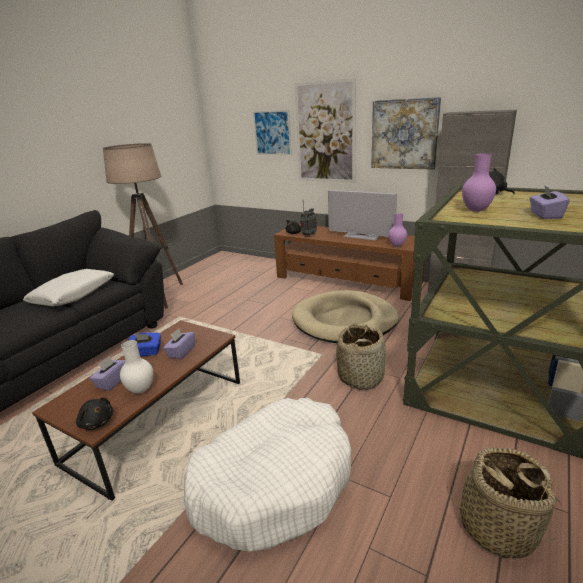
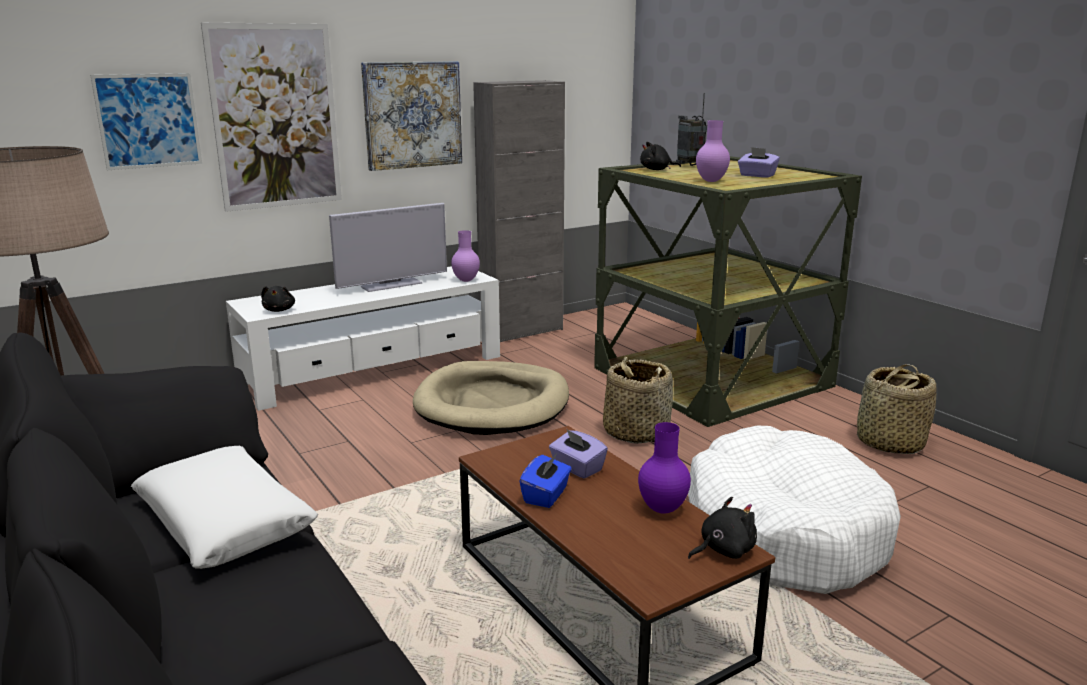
camera: 65 degrees left, 5 degrees down
purple tissue box [90,356,125,391] -> none
white vase [120,340,153,394] -> purple vase [638,422,691,514]
brown tv stand [274,224,424,301] -> white tv stand [226,266,500,411]
radio [300,203,317,237] -> radio moved to [676,93,707,166]

